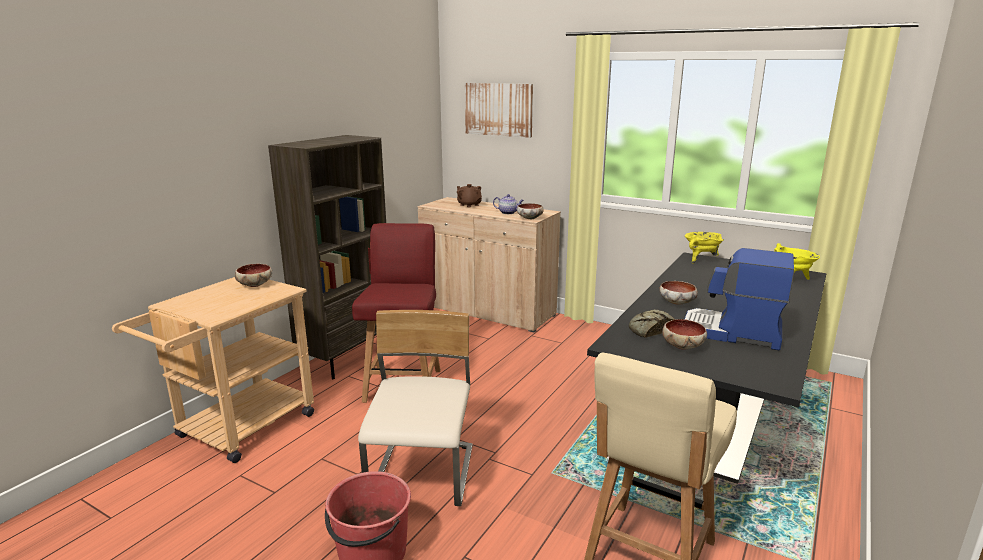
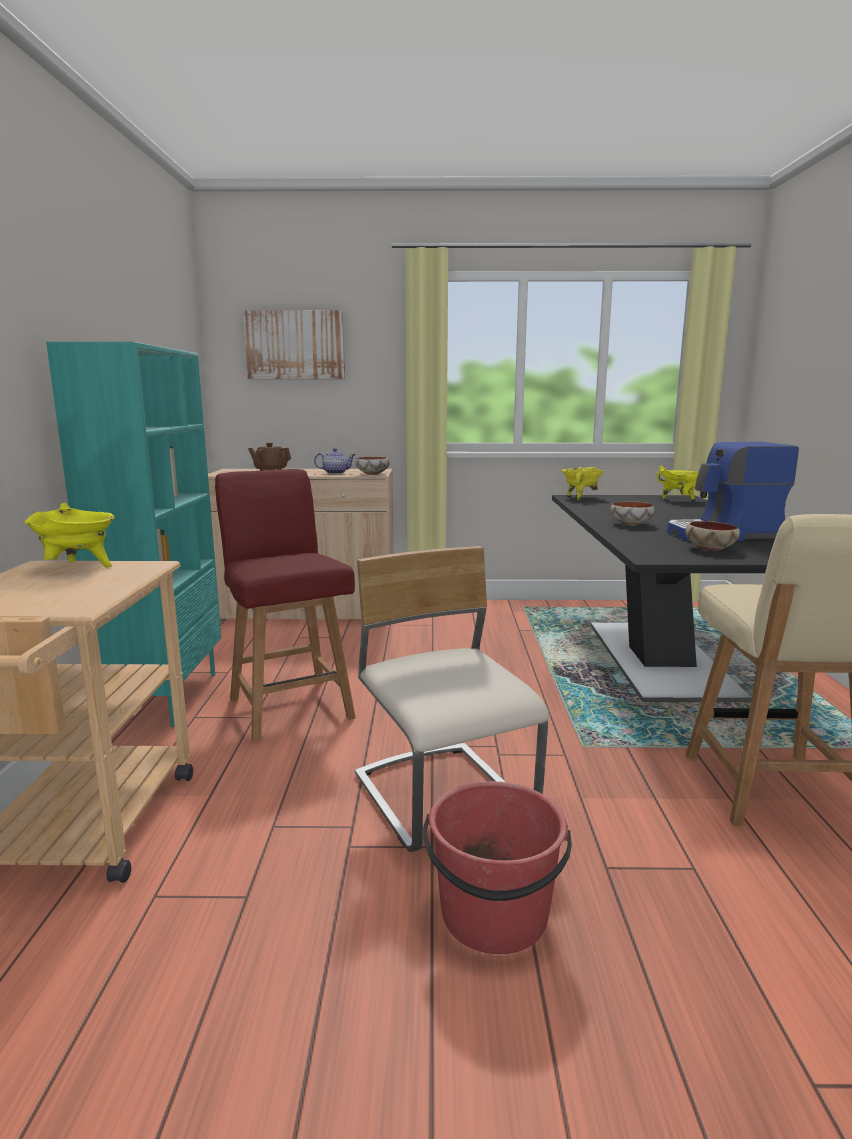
camera: 30 degrees left, 5 degrees down
bowl [235,264,272,287] -> yellow cooking pot [25,503,114,568]
brown bookcase [268,135,386,379] -> turquoise bookcase [46,342,221,727]
bread [629,309,675,338] -> none

